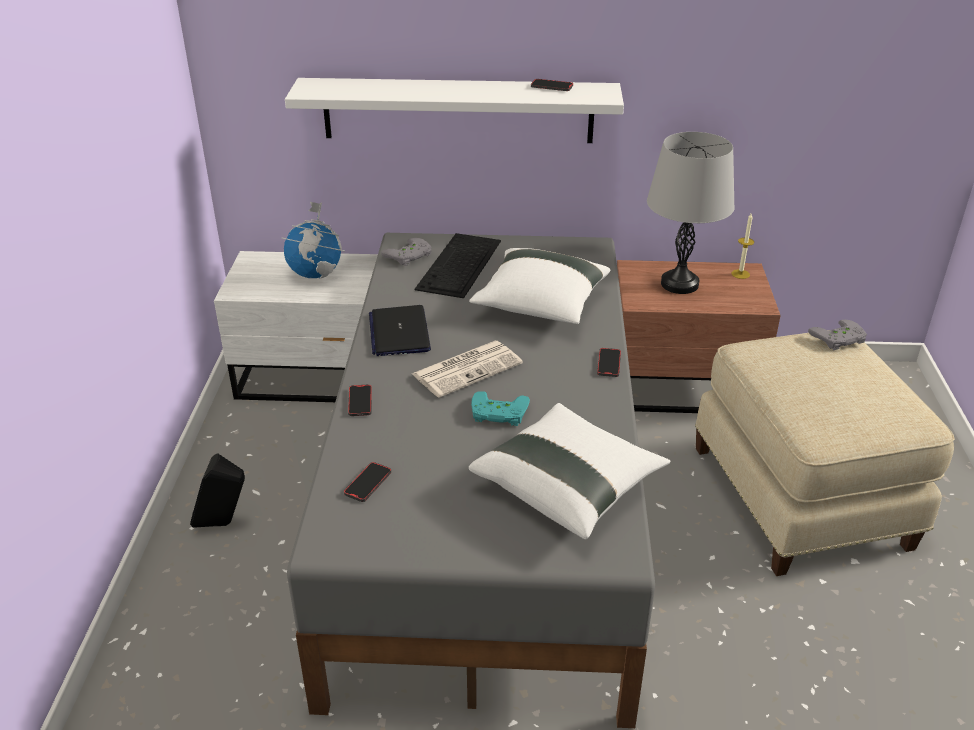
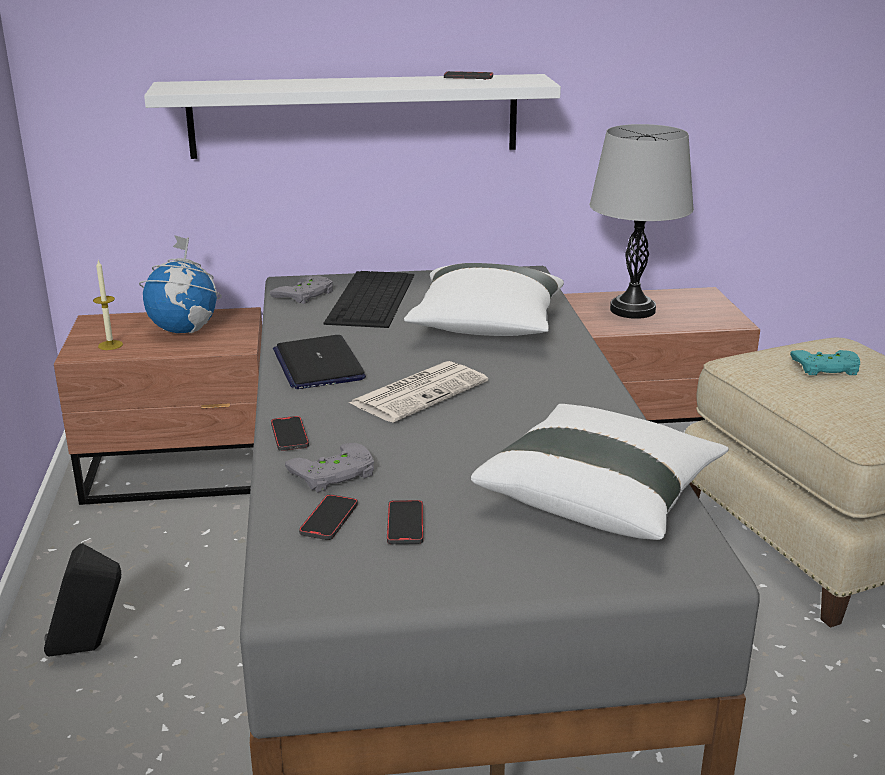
camera: 10 degrees left, 10 degrees down
white nightstand [214,251,378,402] -> brown nightstand [54,307,262,505]
turquoise game controller [471,391,530,426] -> turquoise game controller moved to [790,350,860,375]
phone [597,348,621,377] -> phone moved to [387,500,424,544]
candle [731,213,754,279] -> candle moved to [93,260,123,350]
grey game controller [808,320,867,350] -> grey game controller moved to [285,443,374,493]

